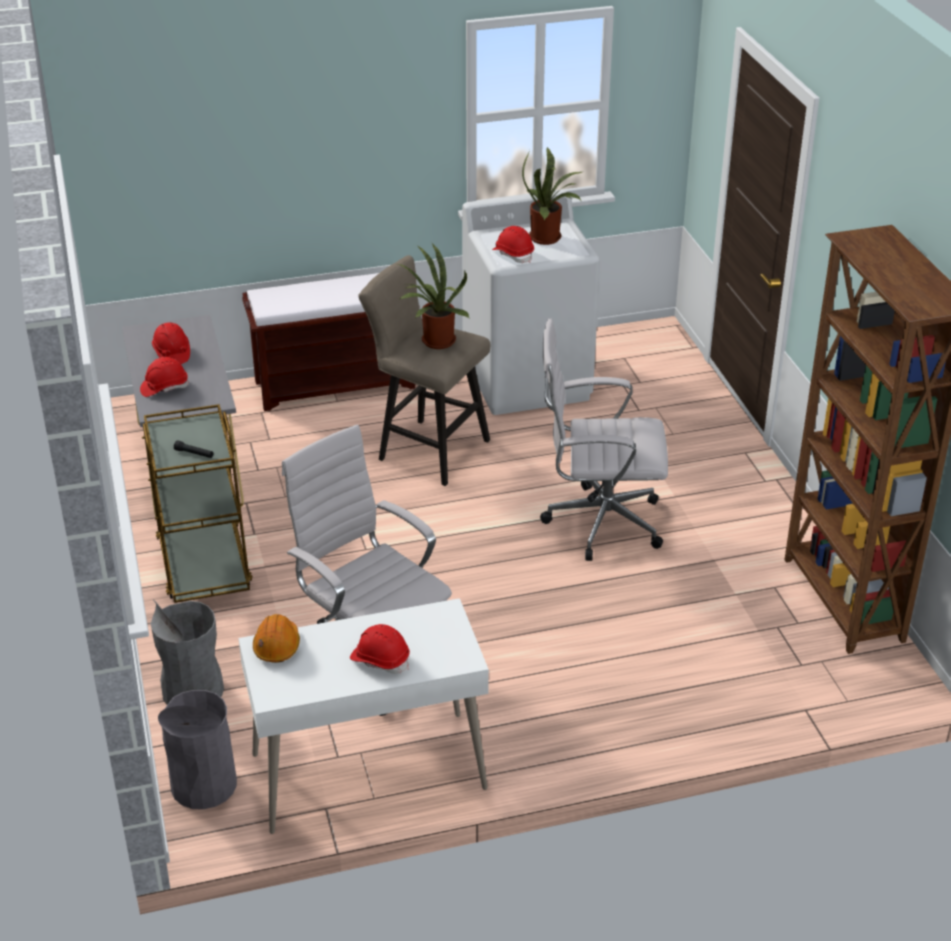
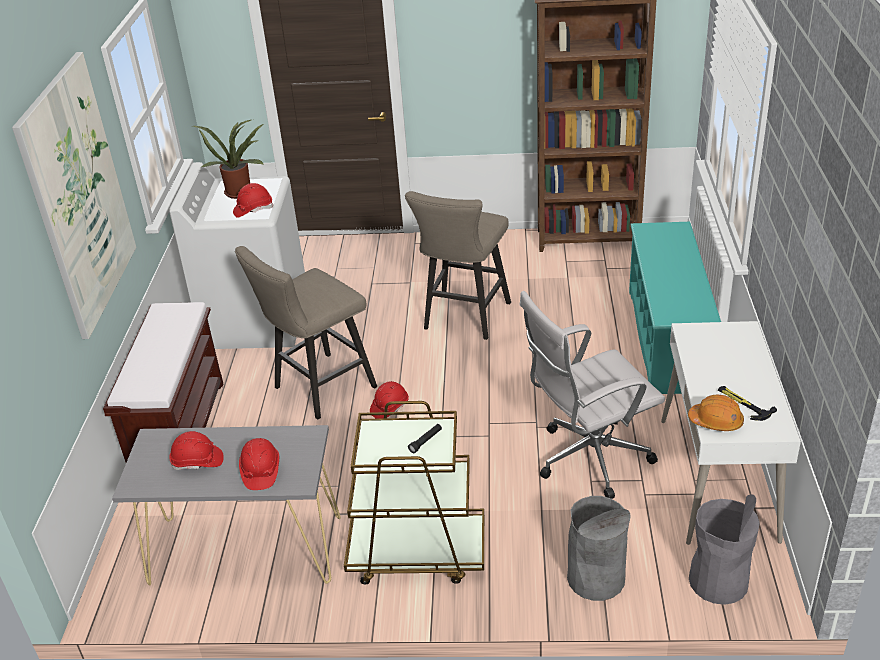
camera: 70 degrees left, 0 degrees up
red hard hat [350,624,410,674] -> red hard hat moved to [370,381,409,419]
potted plant [398,243,470,349] -> none
white office chair [540,318,668,561] -> beige stool [405,191,511,340]
none -> picture [12,52,136,339]
none -> turquoise shoe rack [629,222,721,394]
none -> hammer [718,386,777,421]

